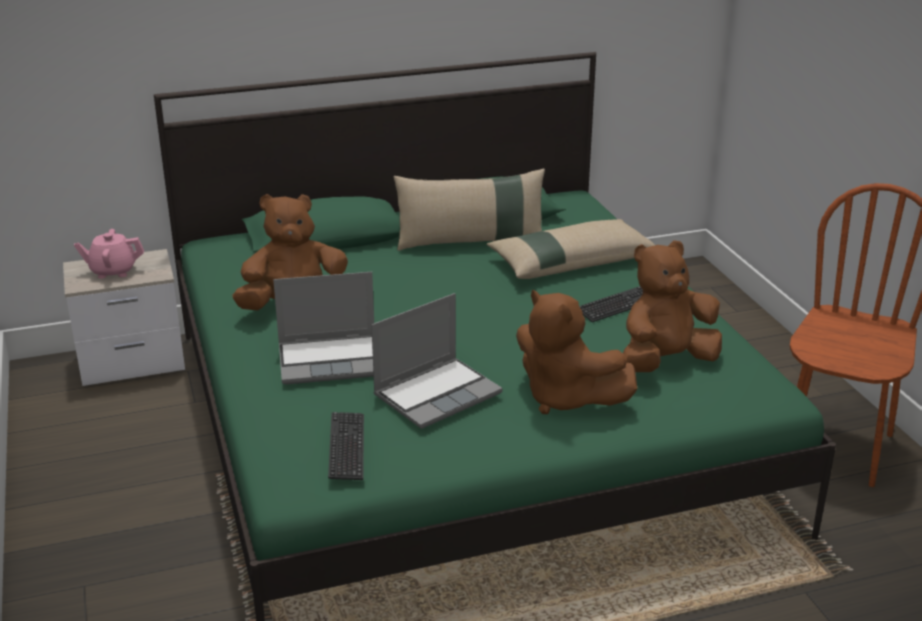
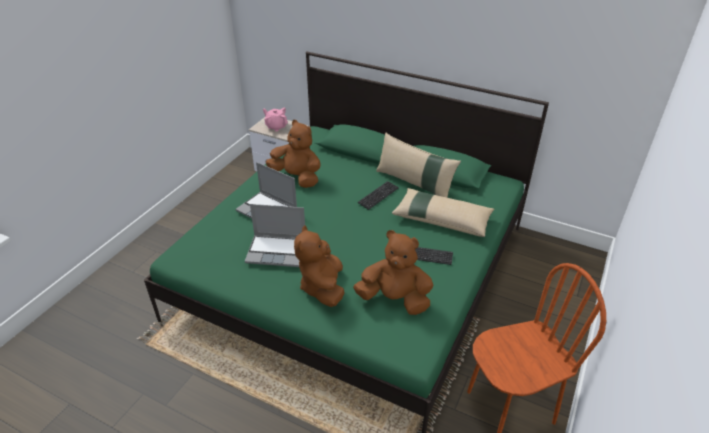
camera: 45 degrees right, 10 degrees up
keyboard [328,412,364,480] -> keyboard moved to [358,181,399,210]

